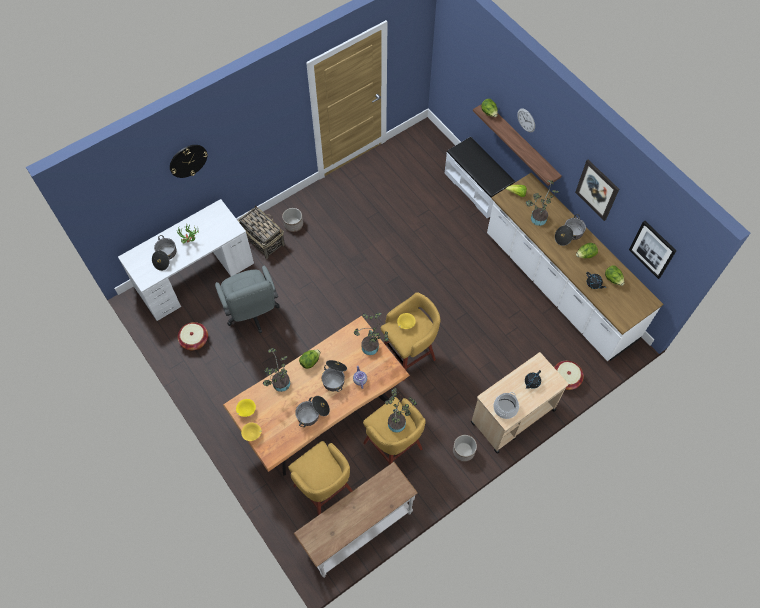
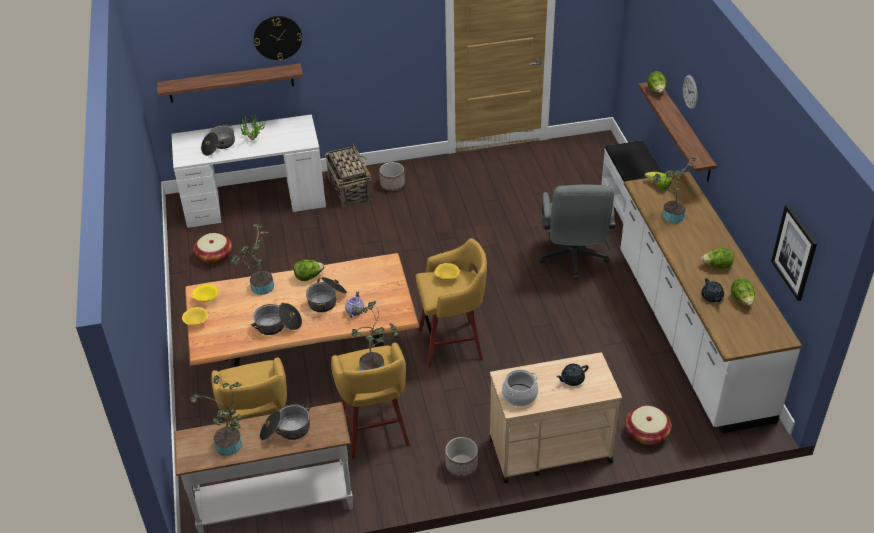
camera: 25 degrees right, 20 degrees down
grey office chair [215,266,280,333] -> grey office chair moved to [538,185,615,280]
potted plant [354,312,389,355] -> potted plant moved to [190,375,242,456]
cooking pot [555,214,586,246] -> cooking pot moved to [260,402,311,441]
picture [575,160,619,221] -> none
none -> shelf [157,63,303,102]

